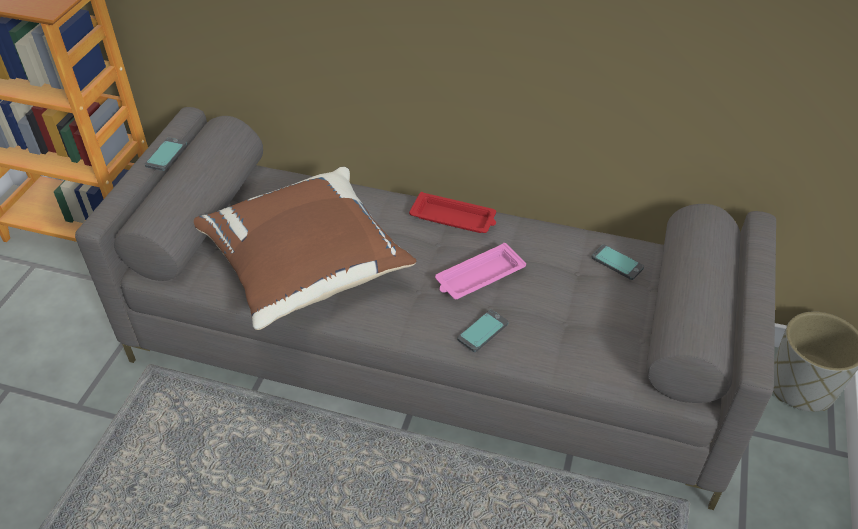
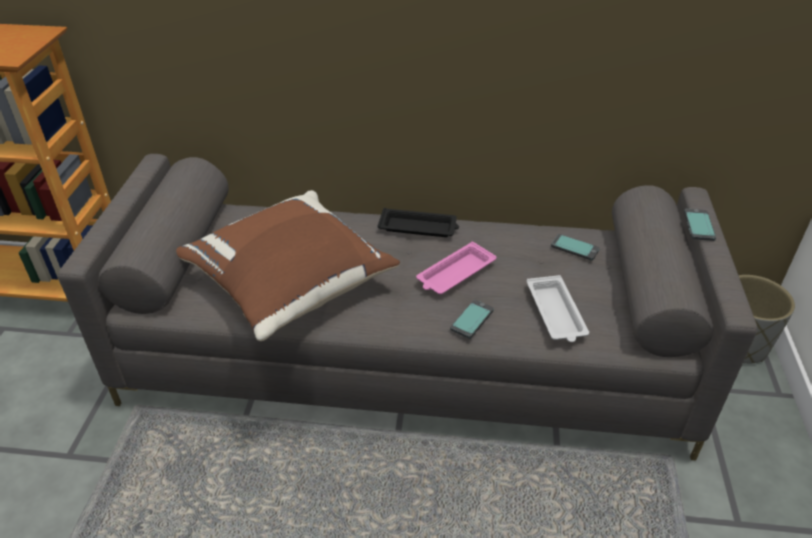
camera: 10 degrees left, 5 degrees down
phone [145,137,187,171] -> phone moved to [684,209,716,241]
red tray [409,192,496,233] -> black tray [378,208,459,237]
none -> white tray [527,275,589,342]

